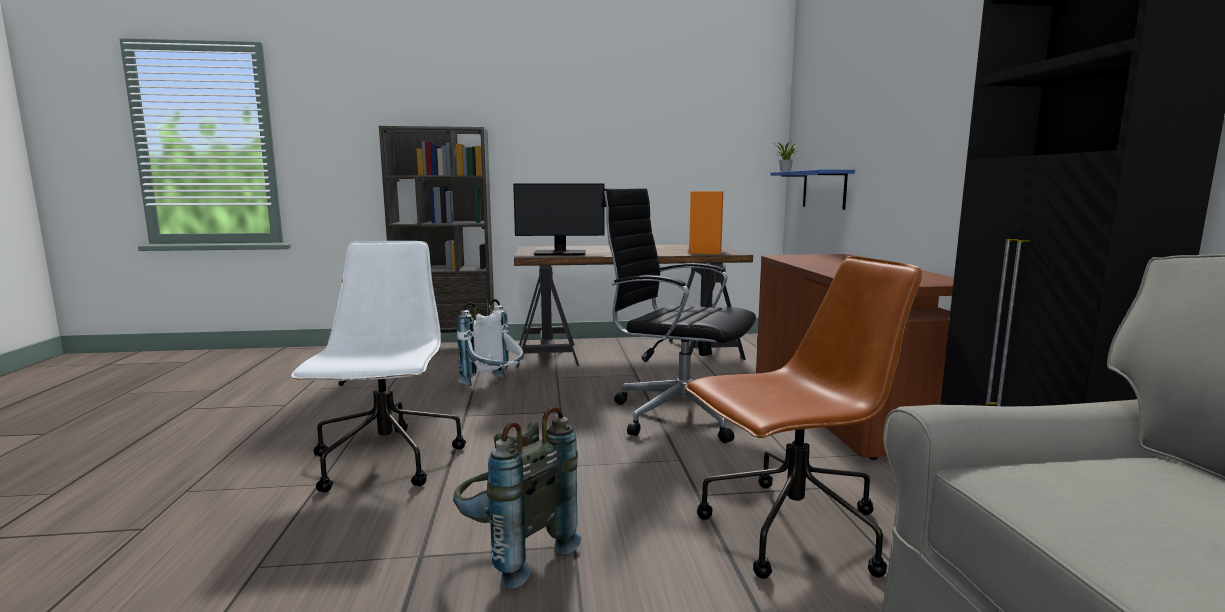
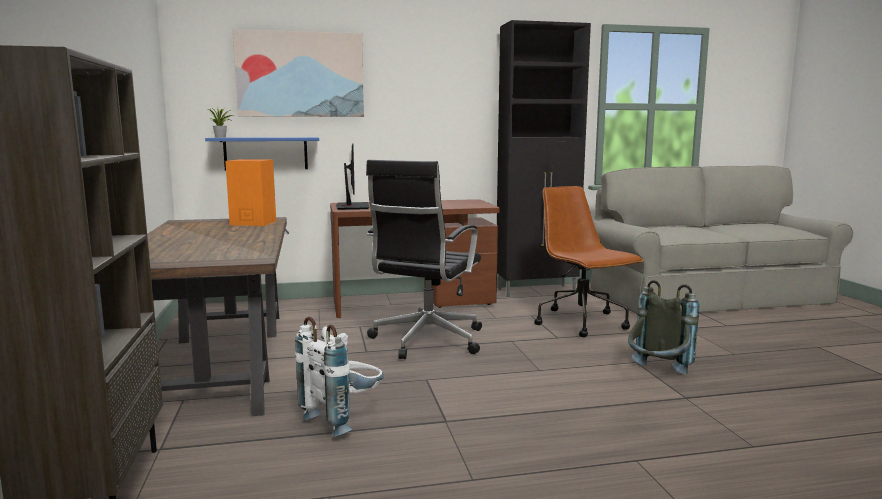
camera: 95 degrees left, 0 degrees up
white office chair [291,241,466,492] -> none
monitor [513,183,605,256] -> monitor moved to [336,143,369,210]
none -> picture [233,29,364,117]

